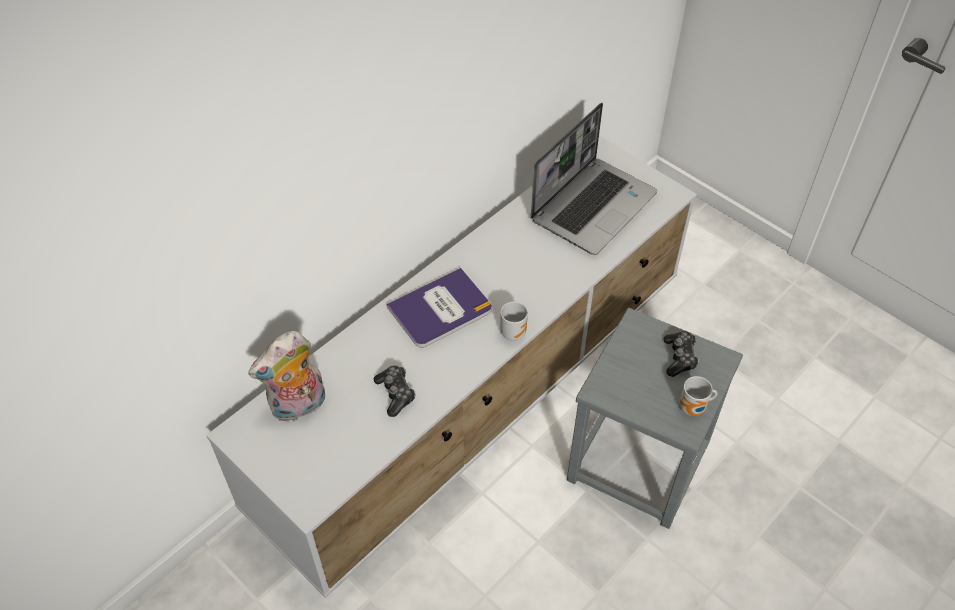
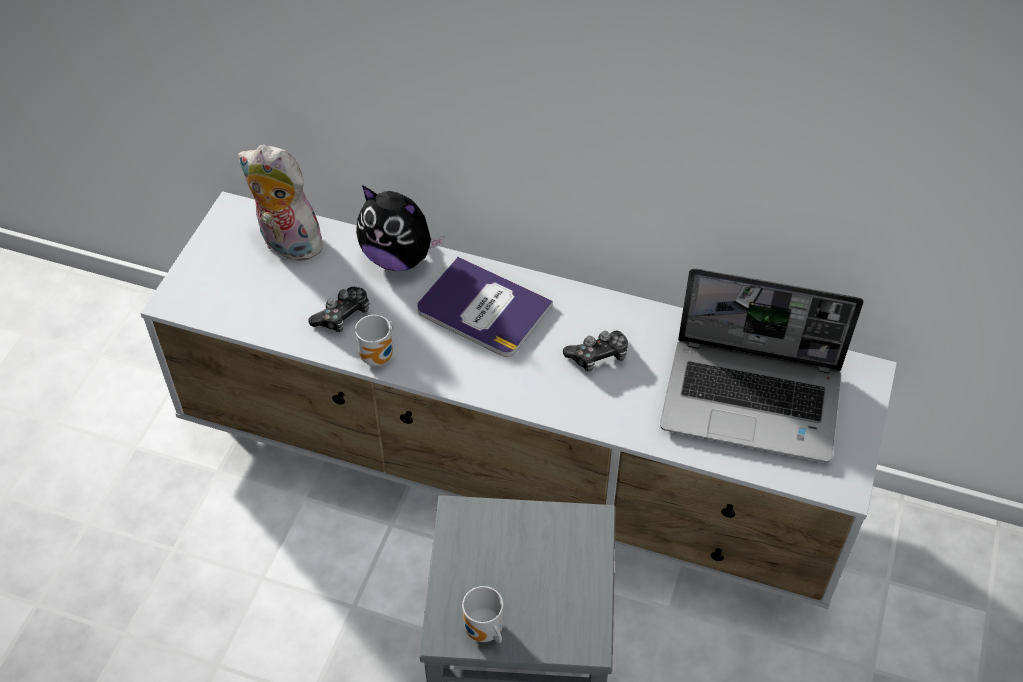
camera: 65 degrees right, 0 degrees up
mug [500,302,528,341] -> mug moved to [355,315,395,366]
game controller [663,331,699,377] -> game controller moved to [563,331,628,372]
none -> plush toy [356,185,444,271]

